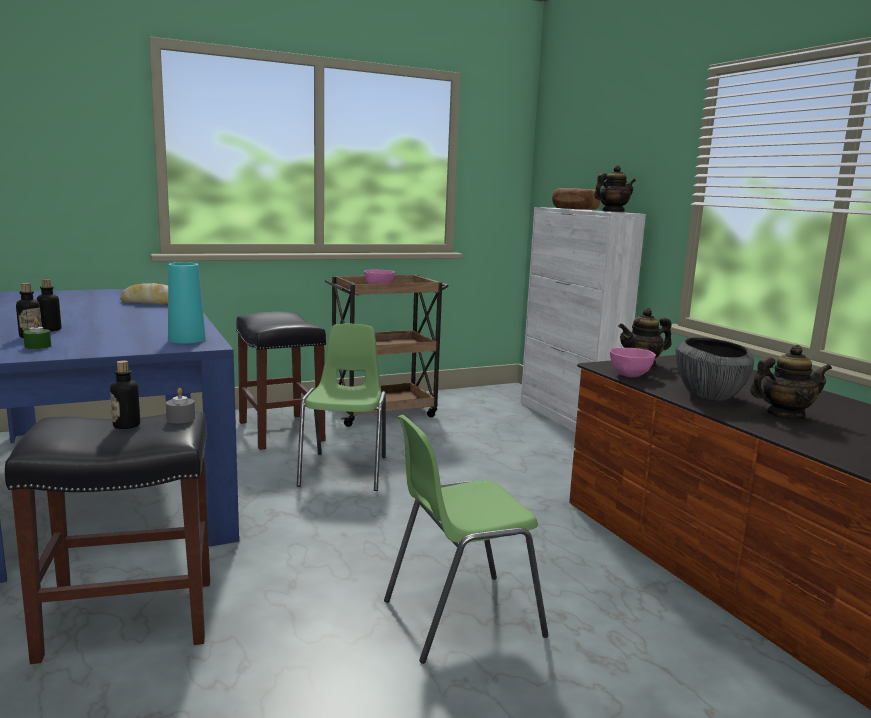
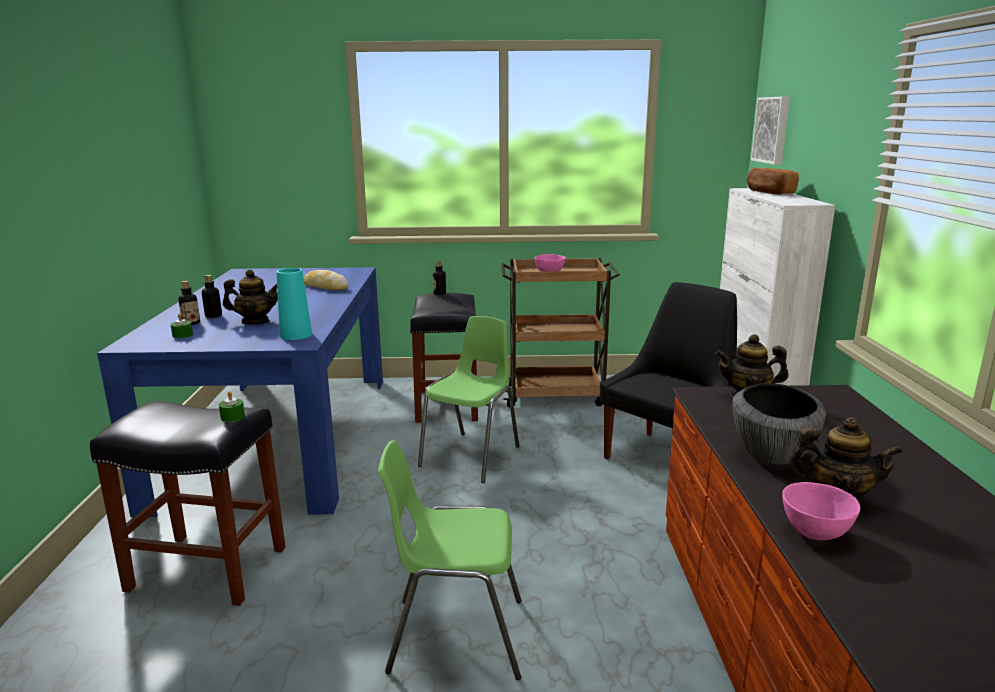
camera: 25 degrees right, 5 degrees up
bottle [110,360,140,429] -> bottle moved to [433,261,446,295]
grey candle [166,388,195,423] -> green candle [219,391,245,422]
teapot [594,166,636,212] -> teapot moved to [223,269,278,325]
pink bowl [610,348,656,377] -> pink bowl moved to [782,482,860,540]
none -> black chair [600,282,737,459]
none -> picture [751,96,790,165]

